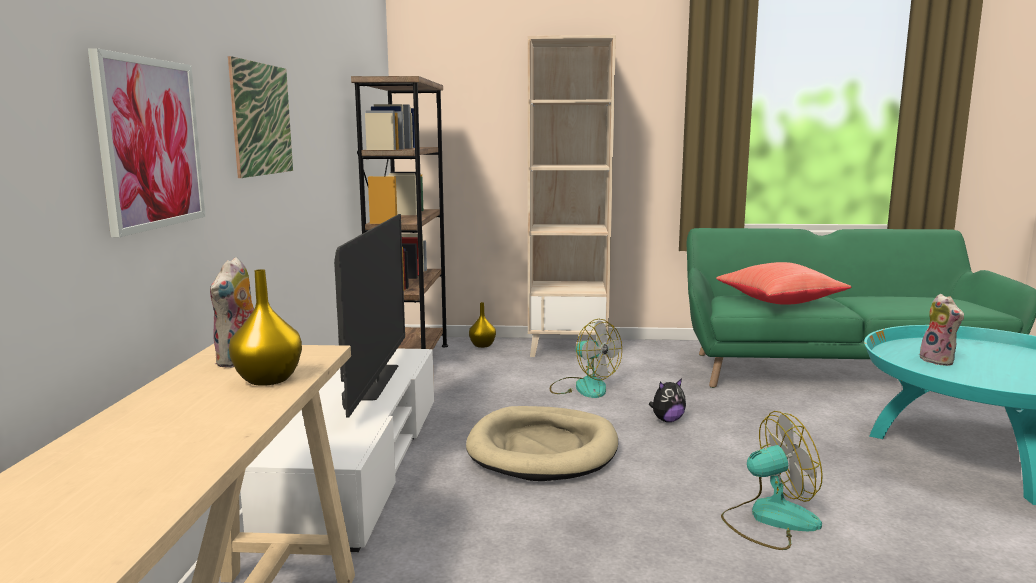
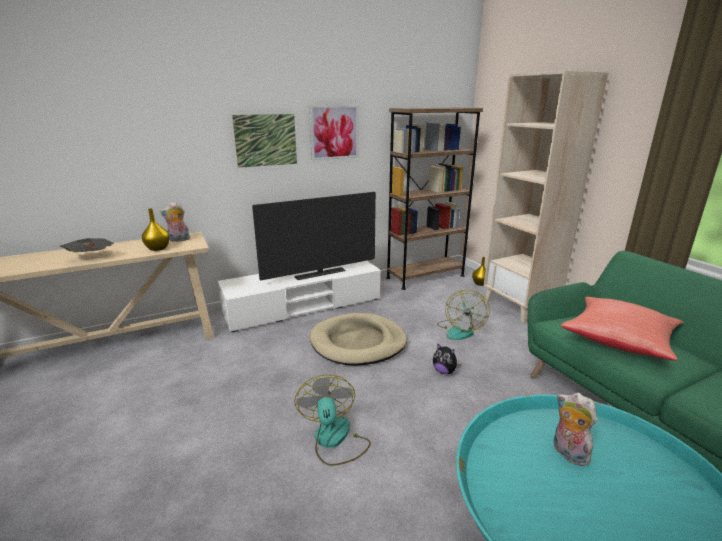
camera: 60 degrees right, 10 degrees up
picture [88,48,205,237] -> picture moved to [309,105,359,161]
fan [721,411,823,550] -> fan turned 150 degrees counterclockwise [294,374,371,466]
plush toy [920,294,964,366] -> plush toy turned 105 degrees clockwise [554,393,597,466]
none -> newspaper [60,238,114,252]

